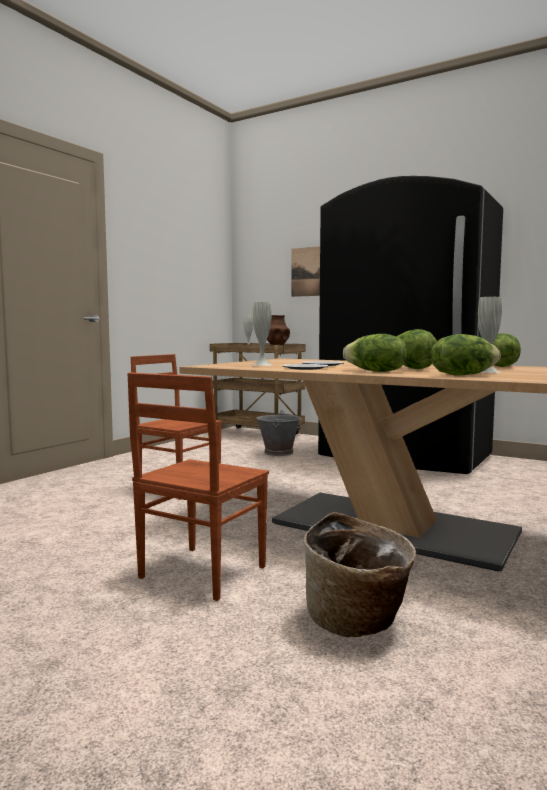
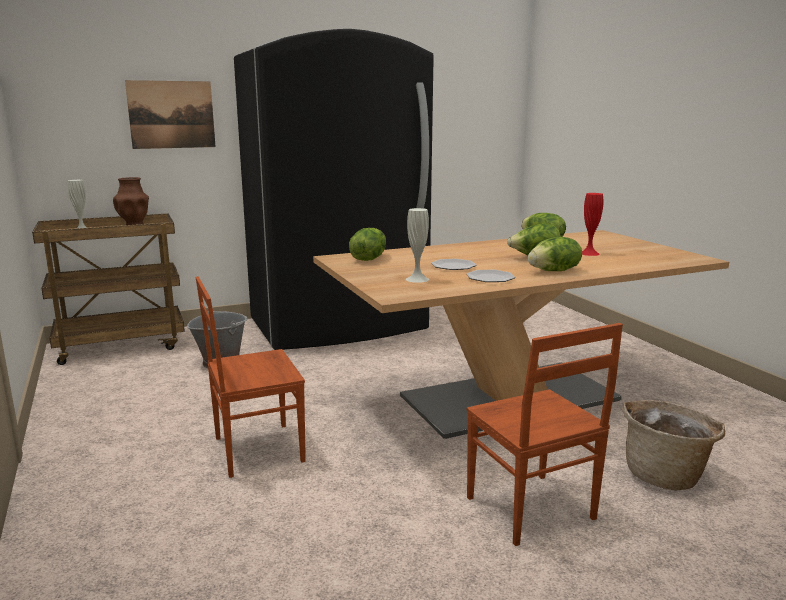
camera: 55 degrees left, 10 degrees up
lettuce [431,334,501,376] -> lettuce moved to [349,228,386,261]
white vase [478,297,502,373] -> red vase [582,193,603,256]

